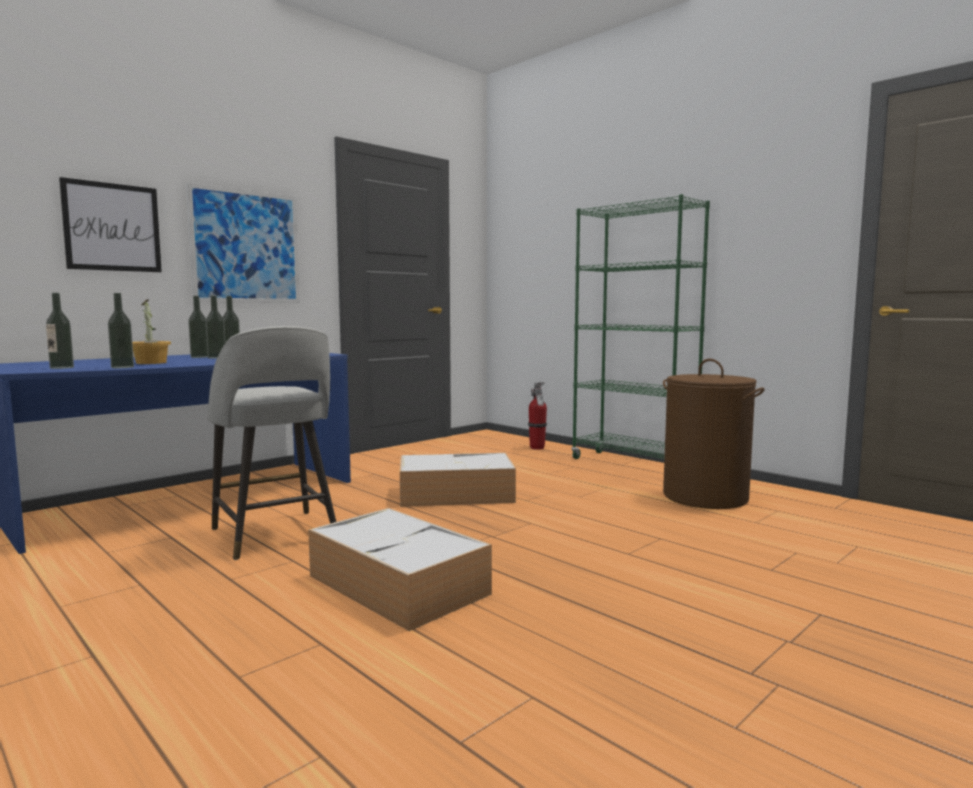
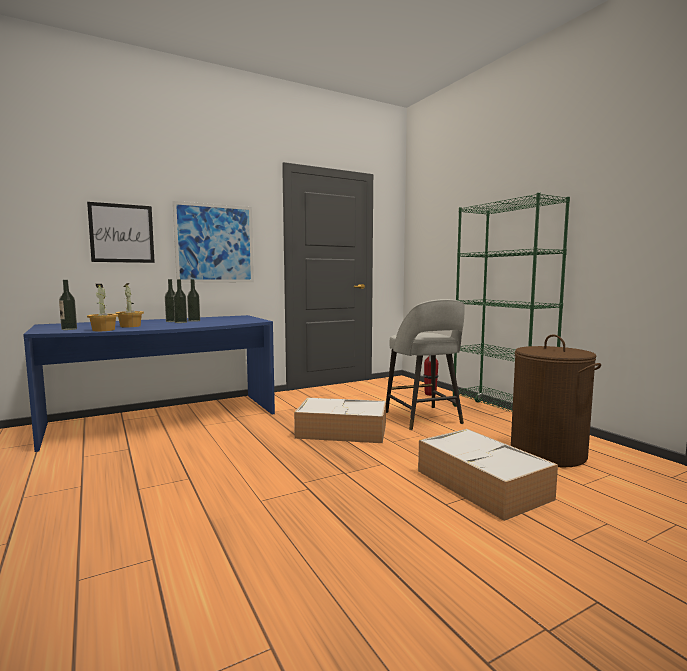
camera: 15 degrees right, 0 degrees up
bottle [108,293,134,368] -> potted plant [87,284,118,331]
grey stool [208,326,336,560] -> grey stool moved to [386,299,465,430]
storage box [308,508,492,631] -> storage box moved to [418,429,558,521]

